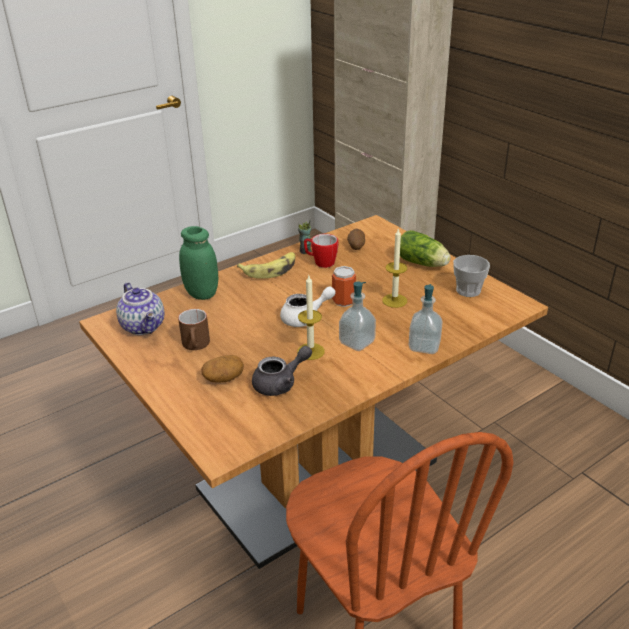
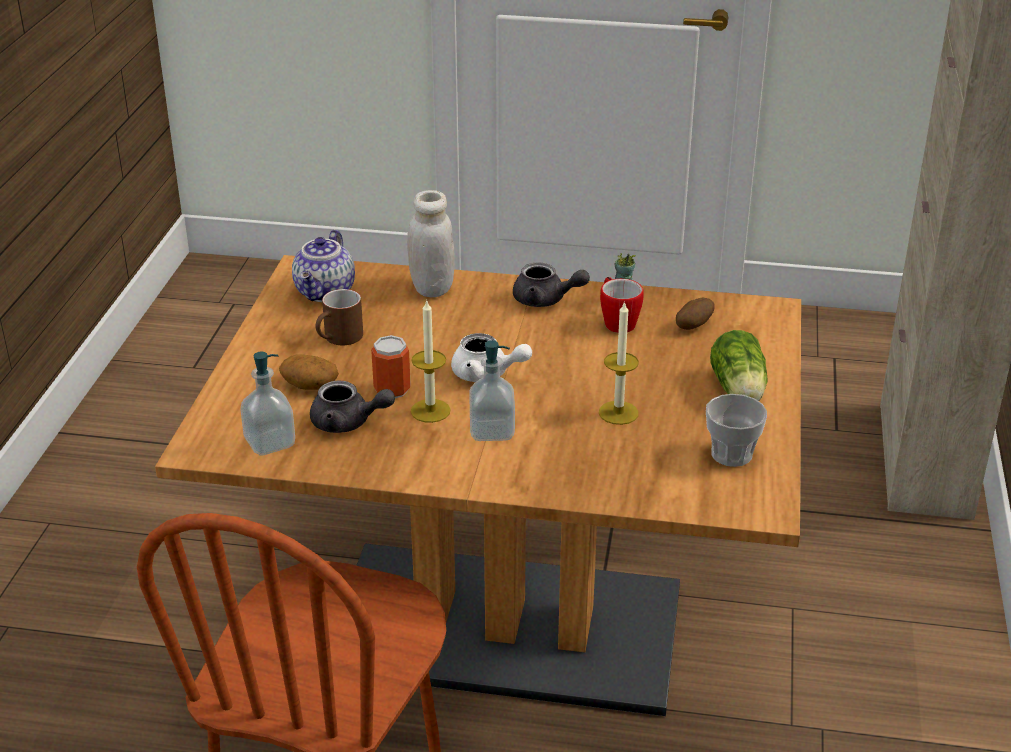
camera: 45 degrees right, 0 degrees up
green jar [179,226,218,300] -> white jar [407,190,455,297]
banana [237,252,295,279] -> grey teapot [513,262,590,307]
can [332,266,356,307] -> can moved to [371,335,411,398]
soap dispenser [409,284,443,354] -> soap dispenser moved to [240,352,295,456]

